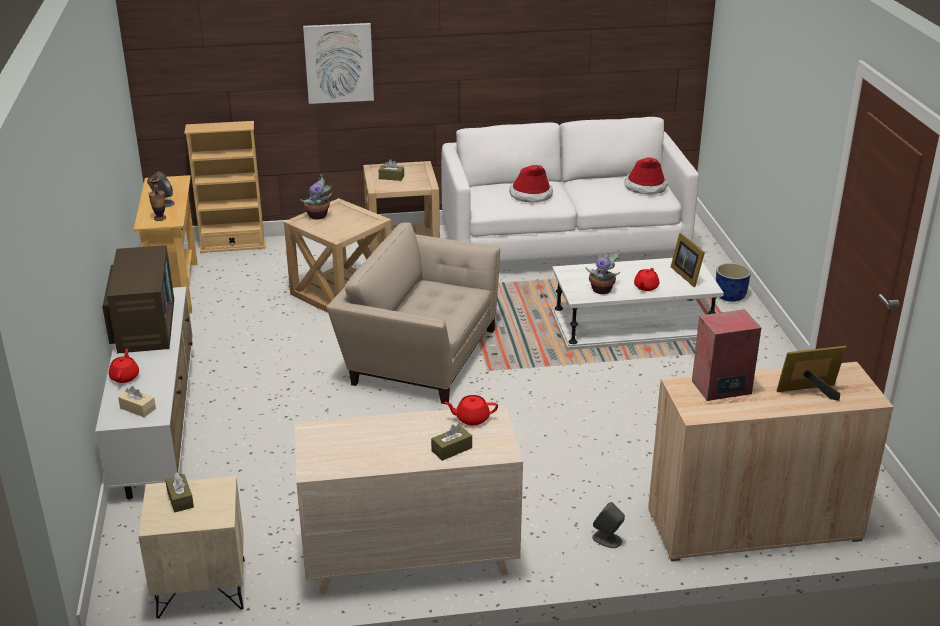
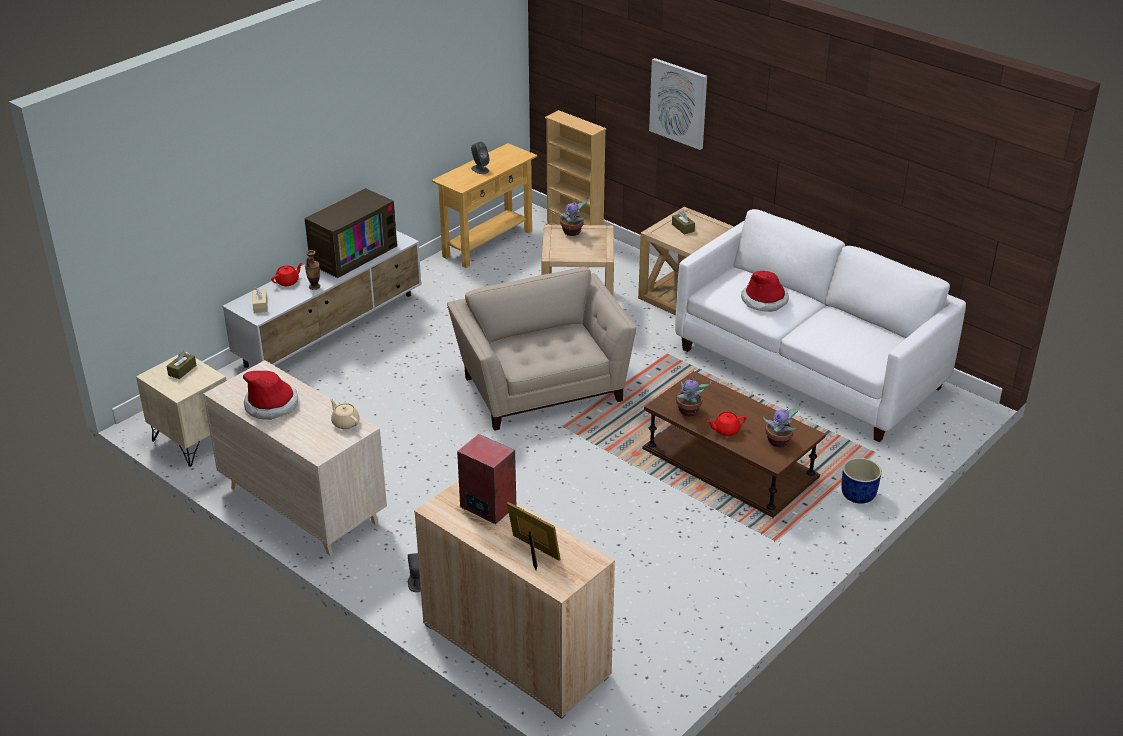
camera: 50 degrees right, 5 degrees up
vase [149,178,166,221] -> vase moved to [305,250,320,290]
brown tissue box [431,424,472,461] -> none
red teapot [444,395,498,426] -> beige teapot [330,399,360,429]
white coffee table [551,258,724,350] -> brown coffee table [642,371,826,518]
hat [625,158,668,195] -> hat moved to [243,371,298,420]
picture frame [671,233,705,287] -> potted plant [763,403,801,447]

